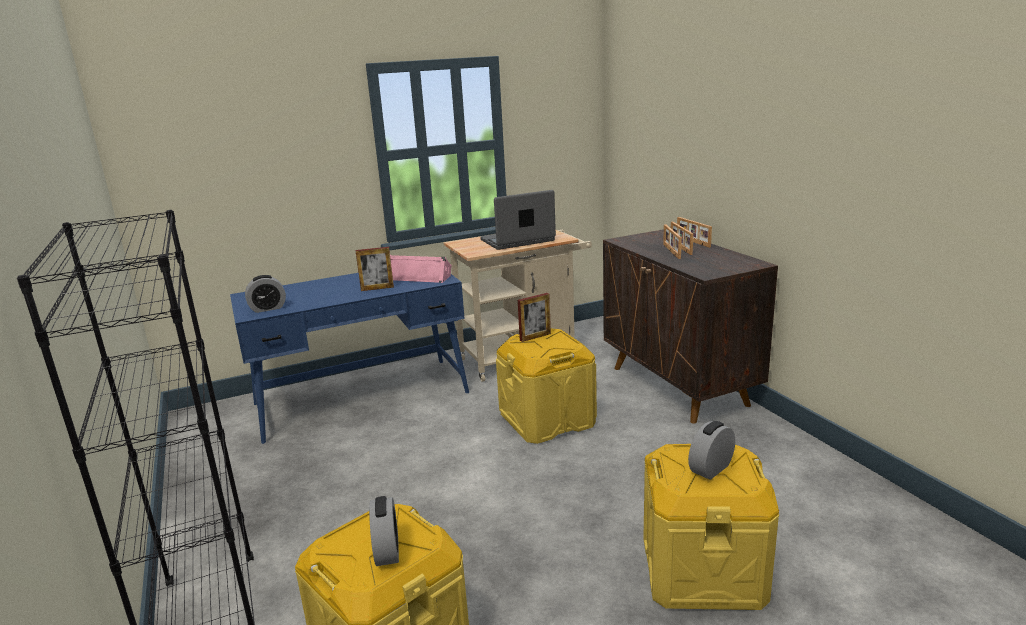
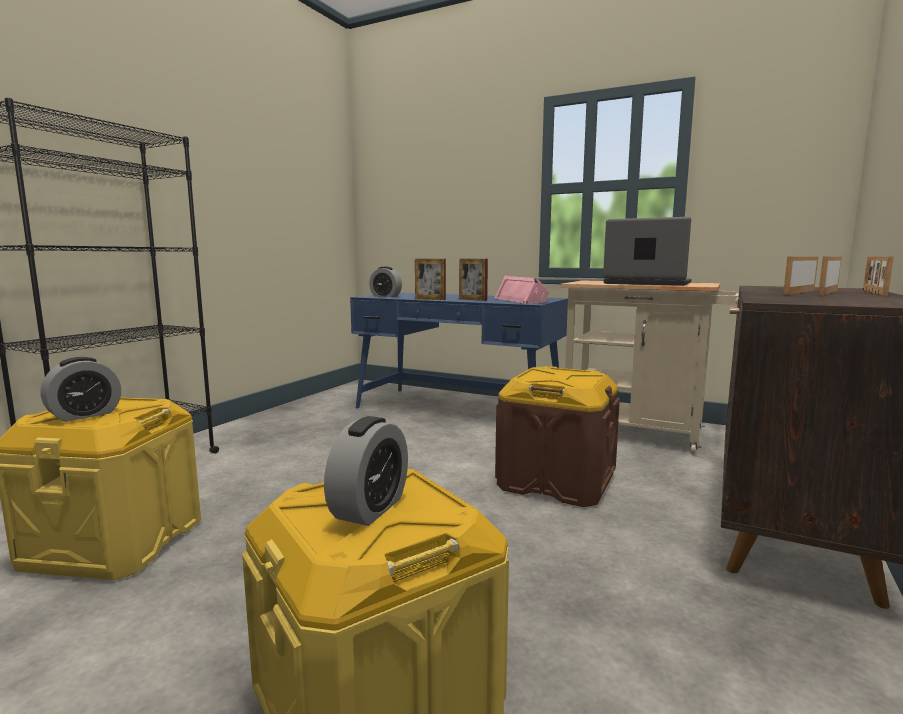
camera: 50 degrees right, 10 degrees down
yellow storage box [496,328,597,444] -> brown storage box [495,366,620,507]
picture frame [518,293,551,342] -> picture frame moved to [415,259,446,300]
alarm clock [688,421,735,480] -> alarm clock turned 105 degrees clockwise [324,416,408,526]

